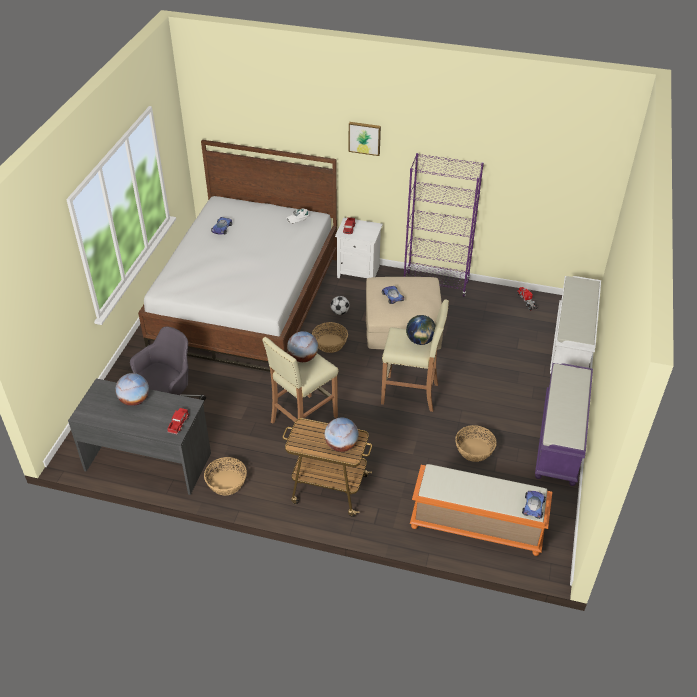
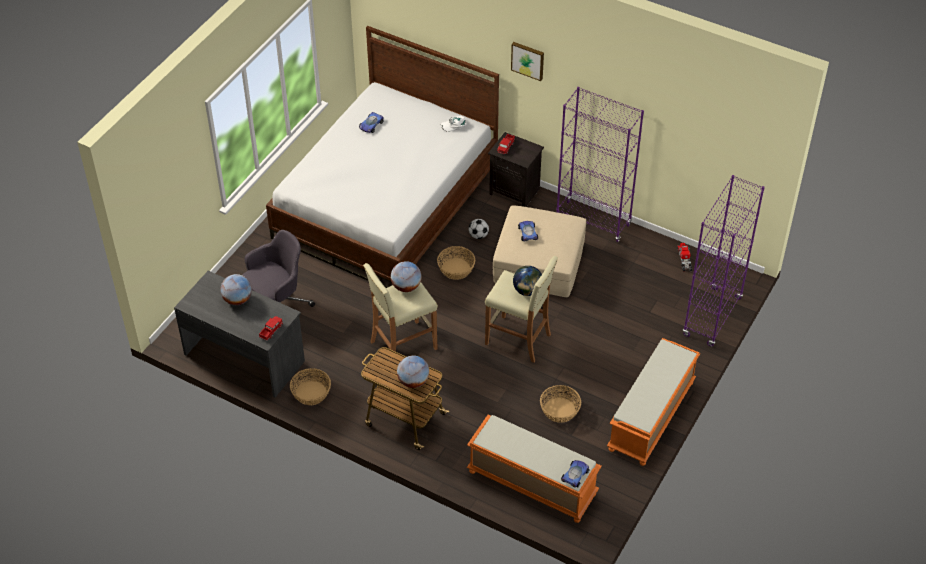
camera: 15 degrees right, 5 degrees up
white nightstand [335,218,383,278] -> black nightstand [488,132,544,207]
purple bench [535,363,593,486] -> orange bench [607,338,700,466]
white bench [550,276,601,374] -> purple bookcase [683,175,765,347]

